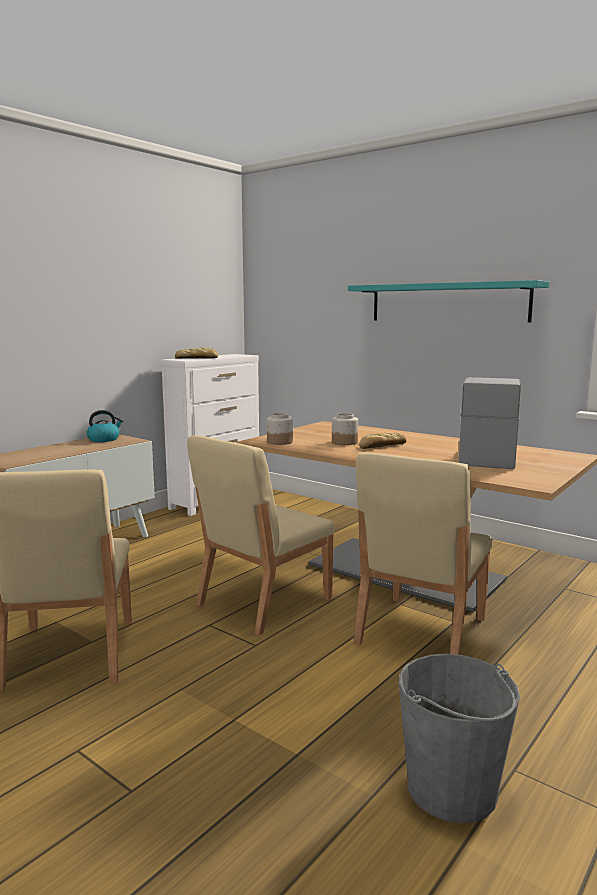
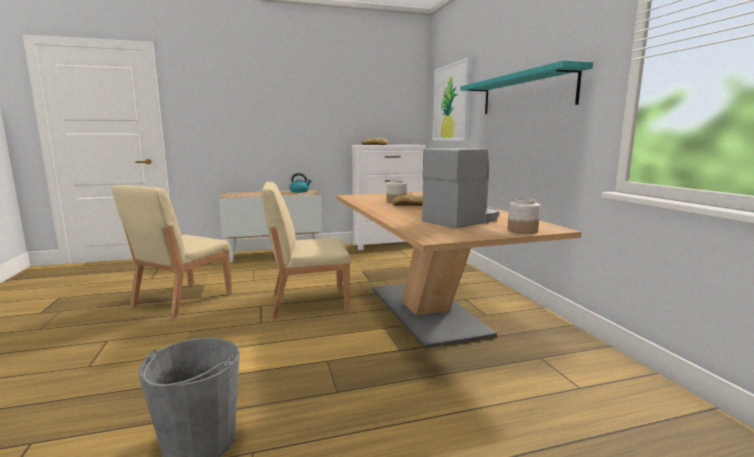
camera: 35 degrees right, 0 degrees up
jar [267,413,293,445] -> jar moved to [507,198,540,234]
beige chair [354,452,492,655] -> none
none -> picture [432,57,471,141]

